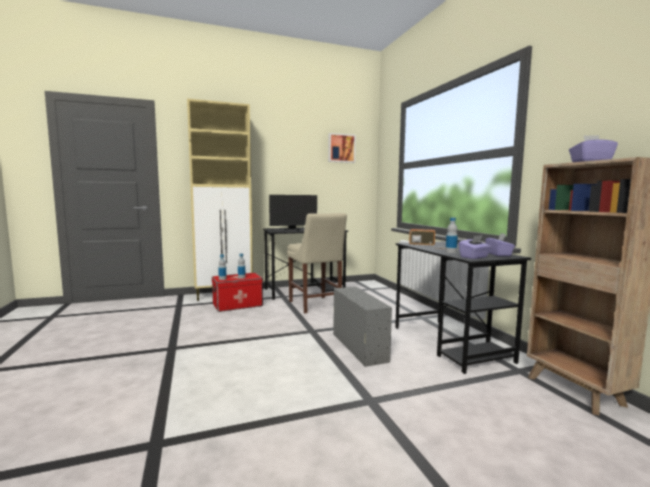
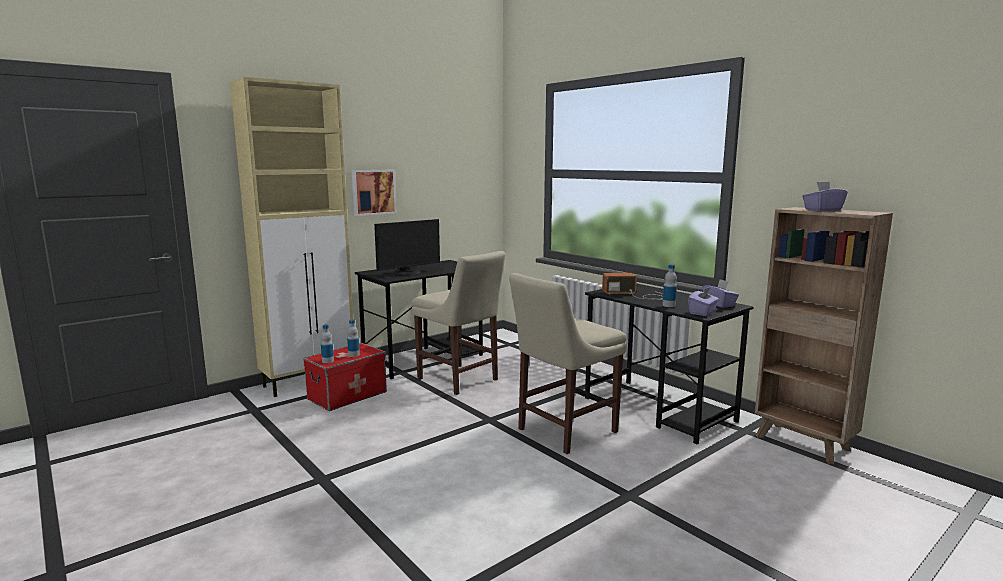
camera: 20 degrees left, 5 degrees up
picture [328,133,356,163] -> picture moved to [352,170,397,216]
grey storage box [333,287,392,367] -> beige chair [509,273,627,454]

